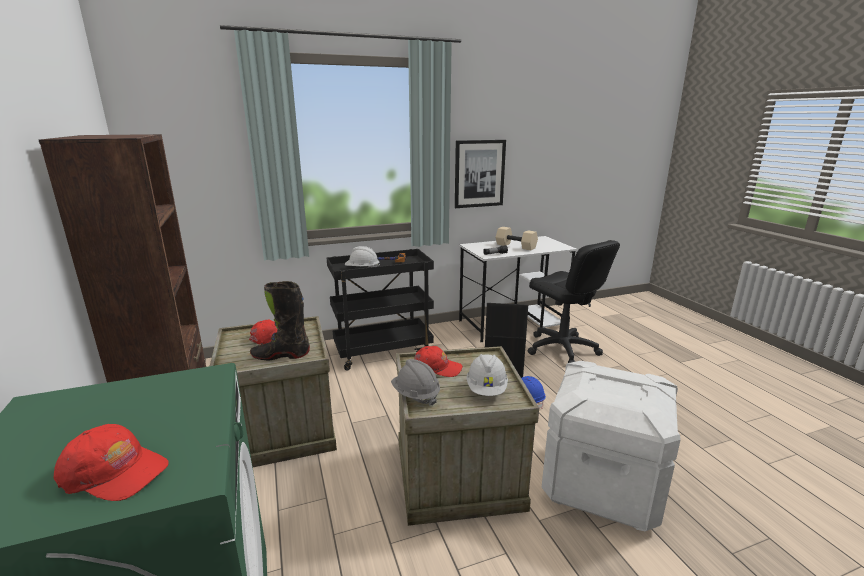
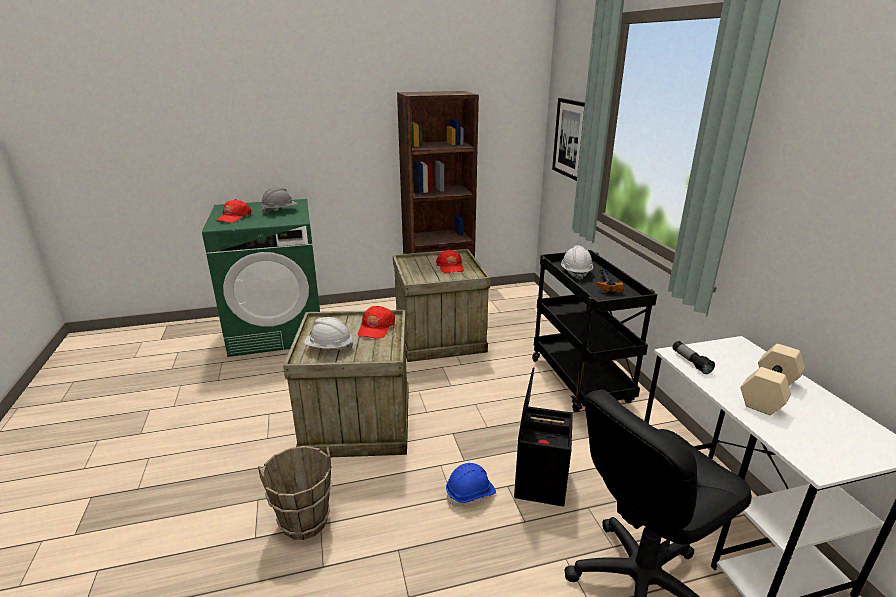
camera: 95 degrees right, 5 degrees up
black boot [250,281,310,360] -> none
grey hard hat [391,359,440,406] -> grey hard hat moved to [261,187,297,214]
picture [455,140,506,208] -> picture moved to [552,98,585,181]
white storage box [542,361,681,531] -> brown bucket [258,446,332,540]

